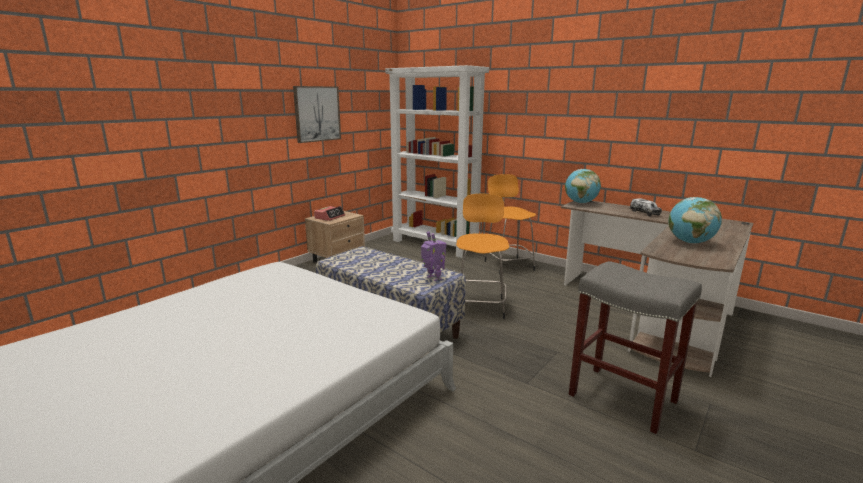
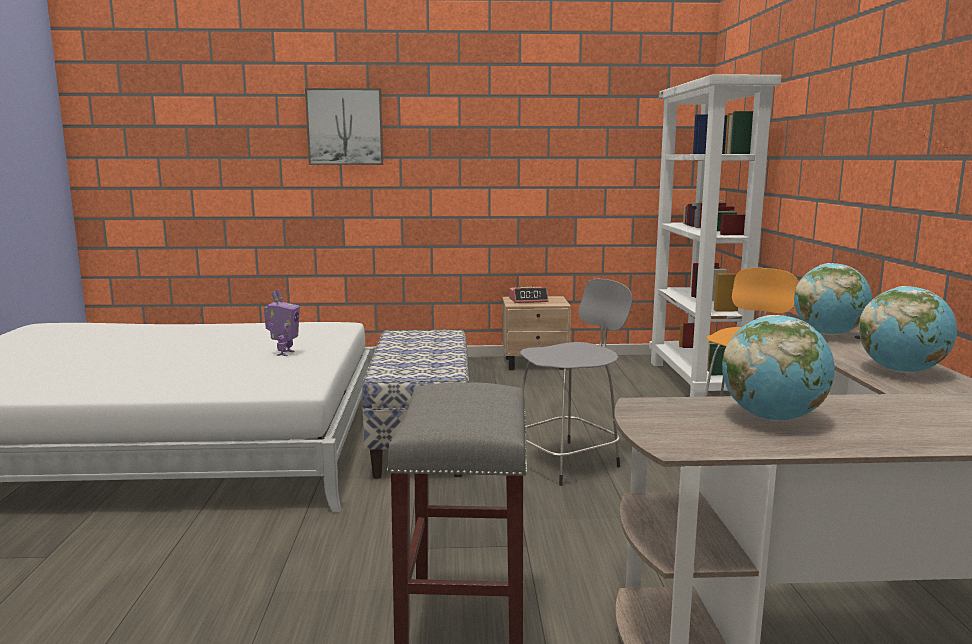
camera: 50 degrees right, 5 degrees down
picture [293,86,341,143] -> picture moved to [305,88,383,165]
toy robot [421,232,447,281] -> toy robot moved to [264,290,300,356]
orange stool [456,194,509,319] -> grey stool [520,279,632,486]
toy truck [630,198,662,216] -> globe [859,286,957,373]

